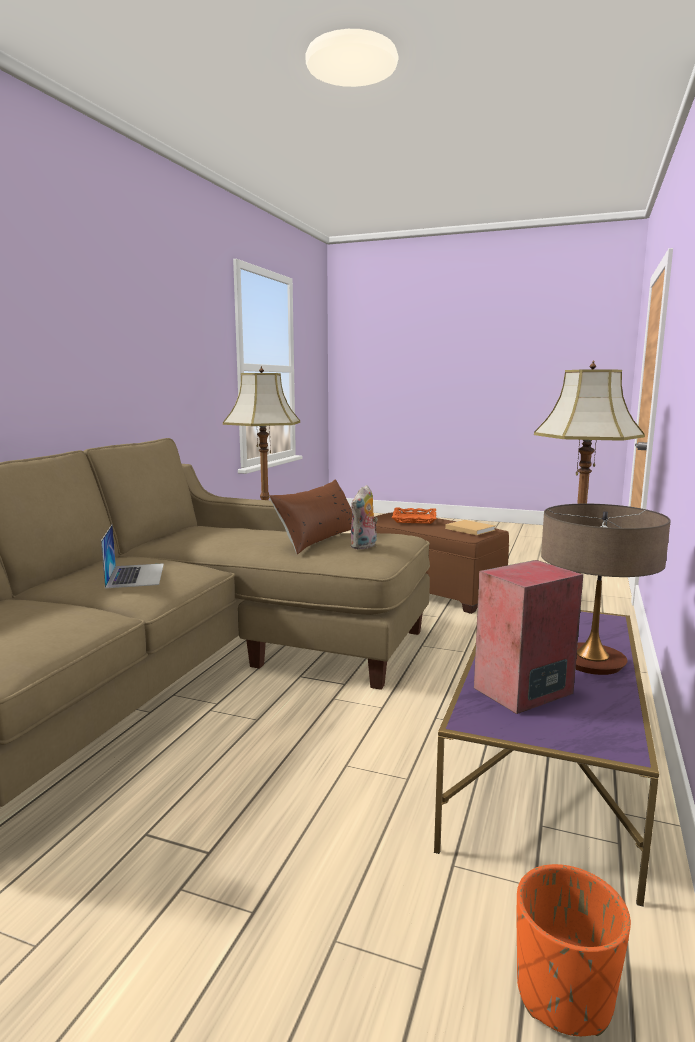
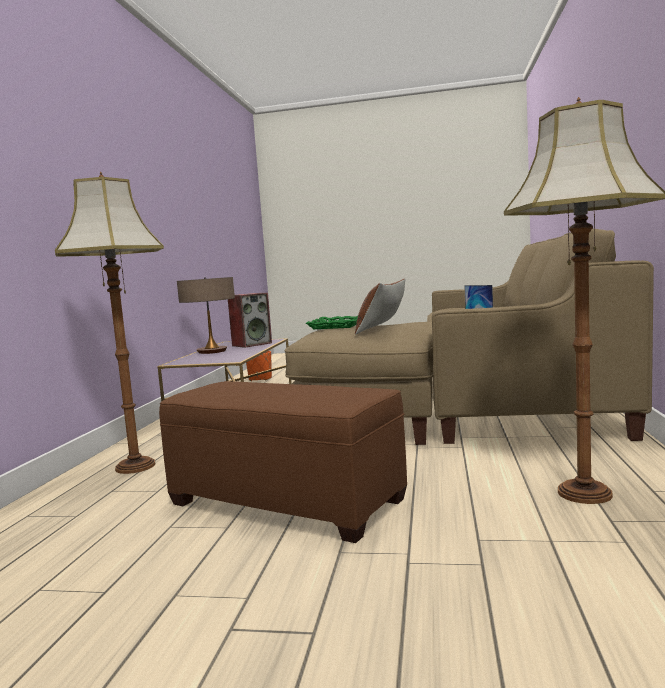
camera: 170 degrees right, 5 degrees down
plush toy [350,485,378,550] -> green tray [306,316,358,329]
orange tray [392,507,437,524] -> none
beige book [445,520,495,535] -> none

